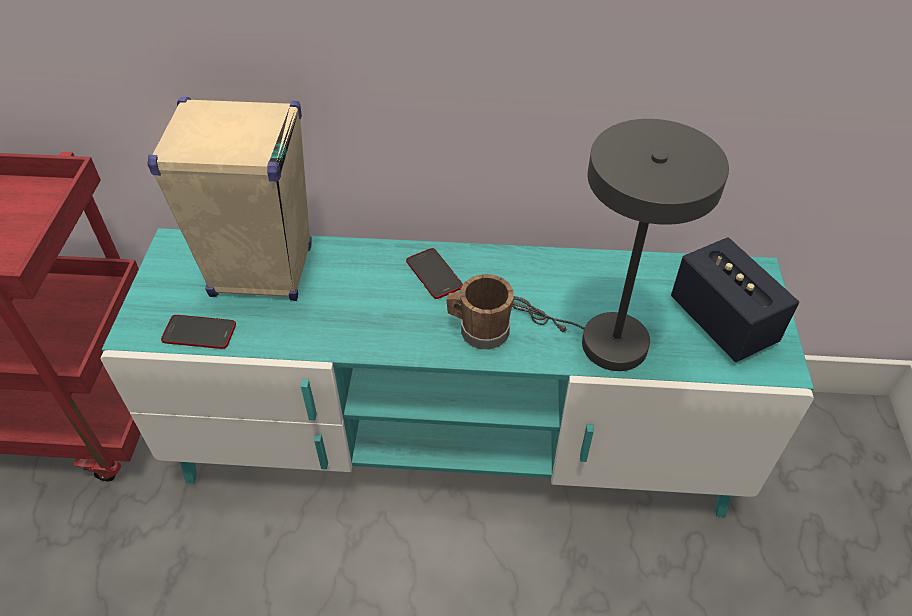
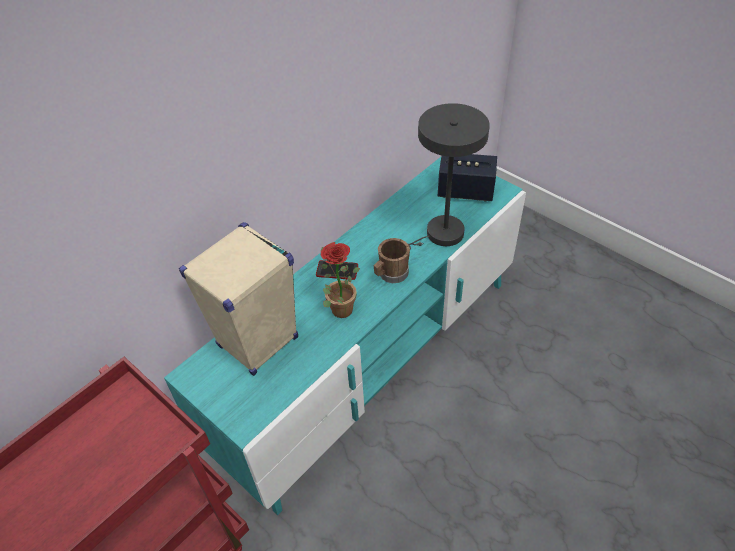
camera: 50 degrees left, 0 degrees up
phone [161,315,236,349] -> none
none -> potted plant [321,242,360,318]

